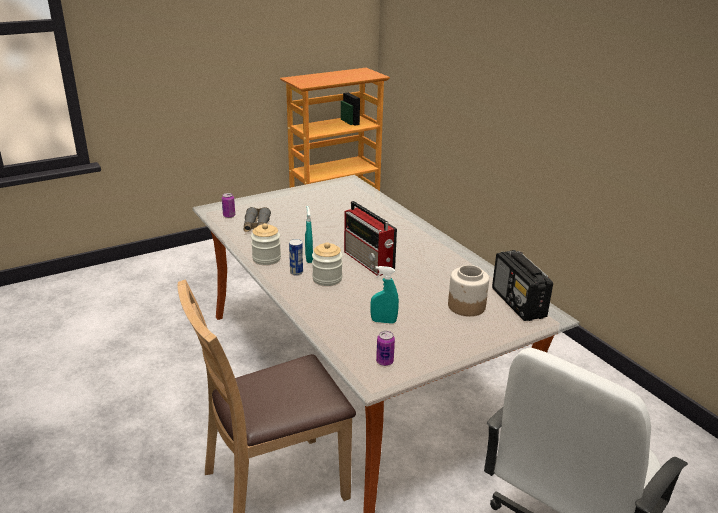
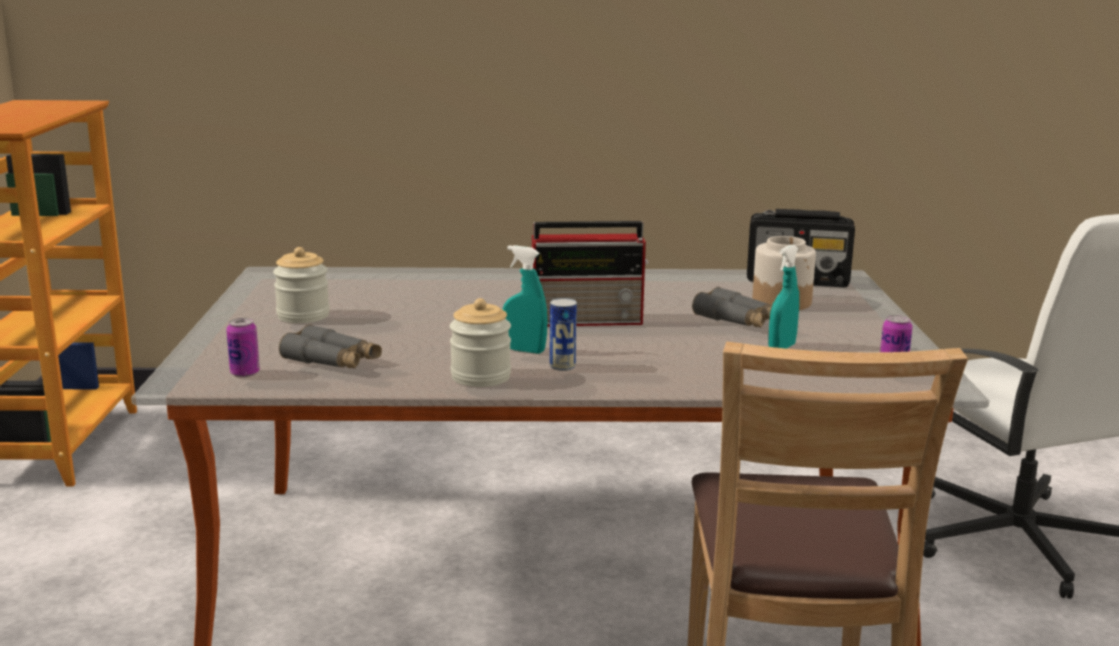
camera: 60 degrees left, 10 degrees down
jar [312,242,343,286] -> jar moved to [273,247,330,323]
none -> grey binoculars [692,287,772,328]

